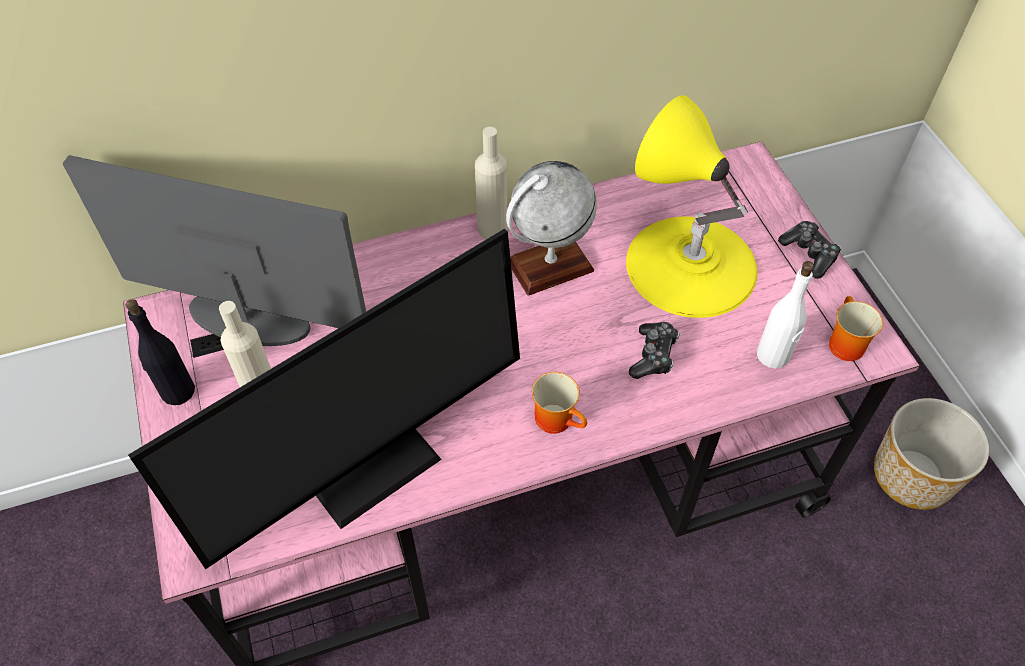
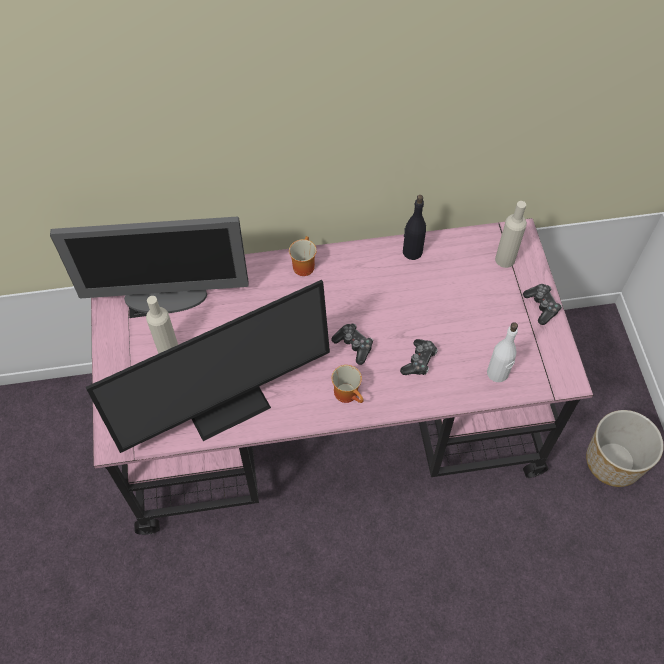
camera: 10 degrees right, 5 degrees up
monitor [63,155,366,346] -> monitor turned 150 degrees clockwise [50,217,249,313]
black bottle [126,299,195,405] -> black bottle moved to [403,195,426,260]
beige bottle [475,127,507,239] -> beige bottle moved to [495,201,527,268]
globe [506,161,597,296] -> none
yellow table lamp [626,95,757,318] -> none
mug [829,296,883,361] -> mug moved to [289,236,317,276]
none -> game controller [331,323,373,365]

